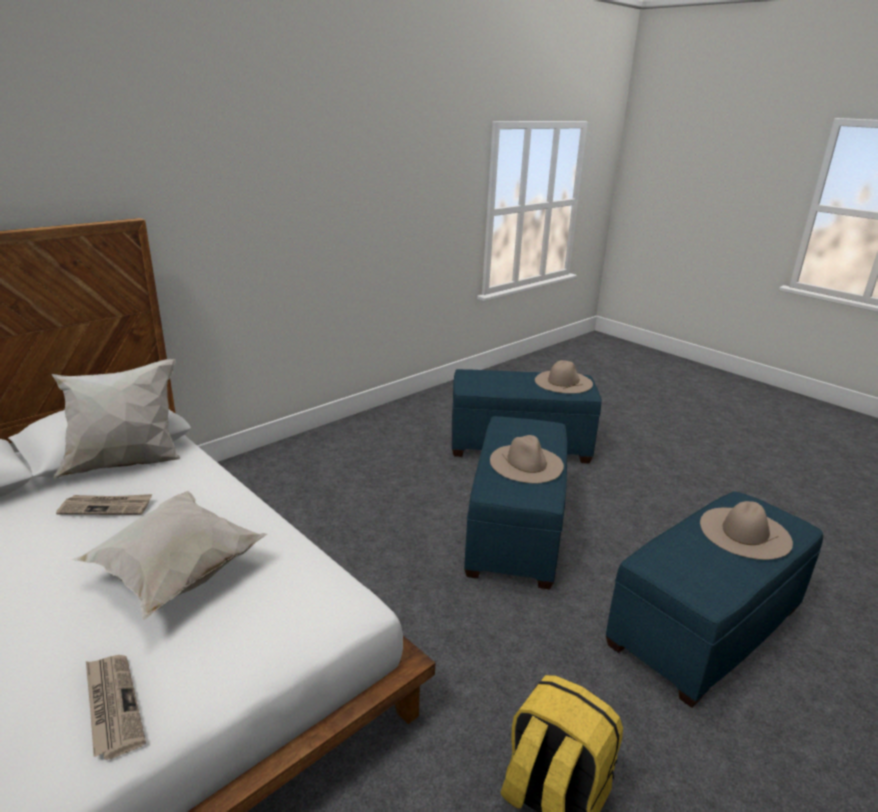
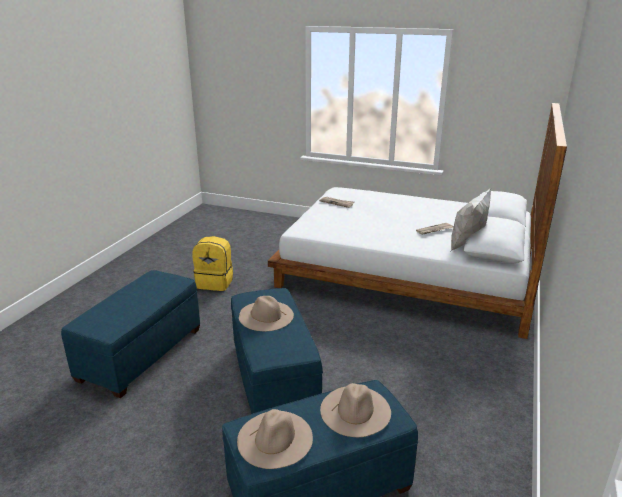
camera: 155 degrees right, 0 degrees up
white pillow [72,491,267,620] -> none
beige hat [700,501,793,560] -> beige hat moved to [320,383,391,437]

